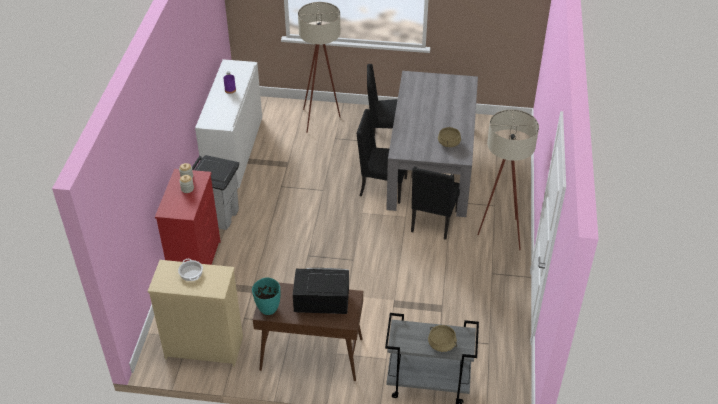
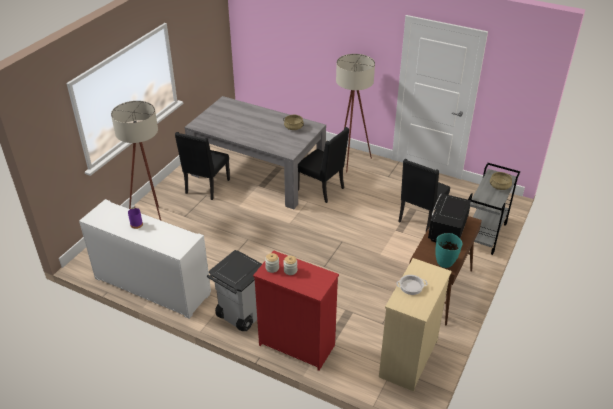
camera: 70 degrees left, 5 degrees down
black chair [356,109,408,204] -> black chair moved to [398,159,450,231]

